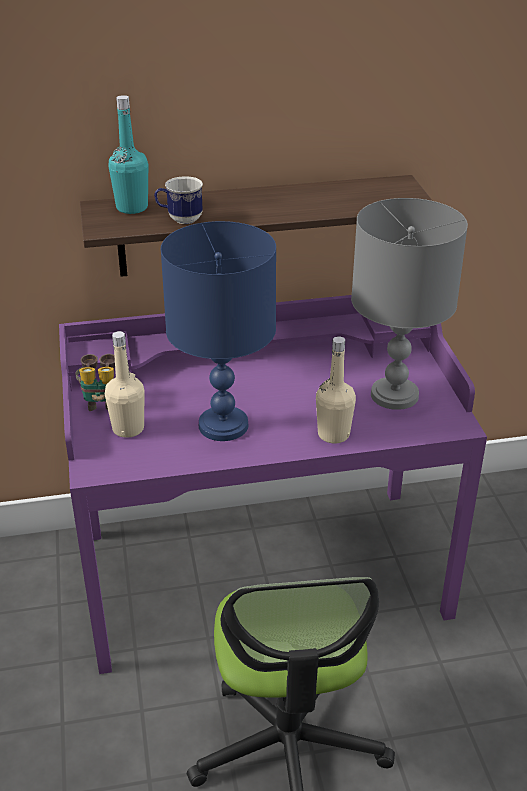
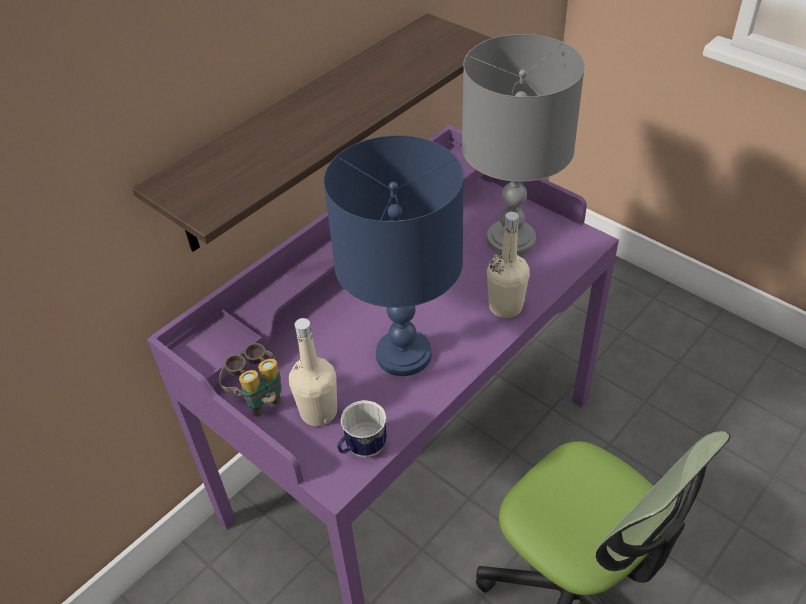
camera: 35 degrees left, 10 degrees up
turquoise bottle [109,95,148,214] -> none
mug [154,176,203,224] -> mug moved to [337,400,387,458]

